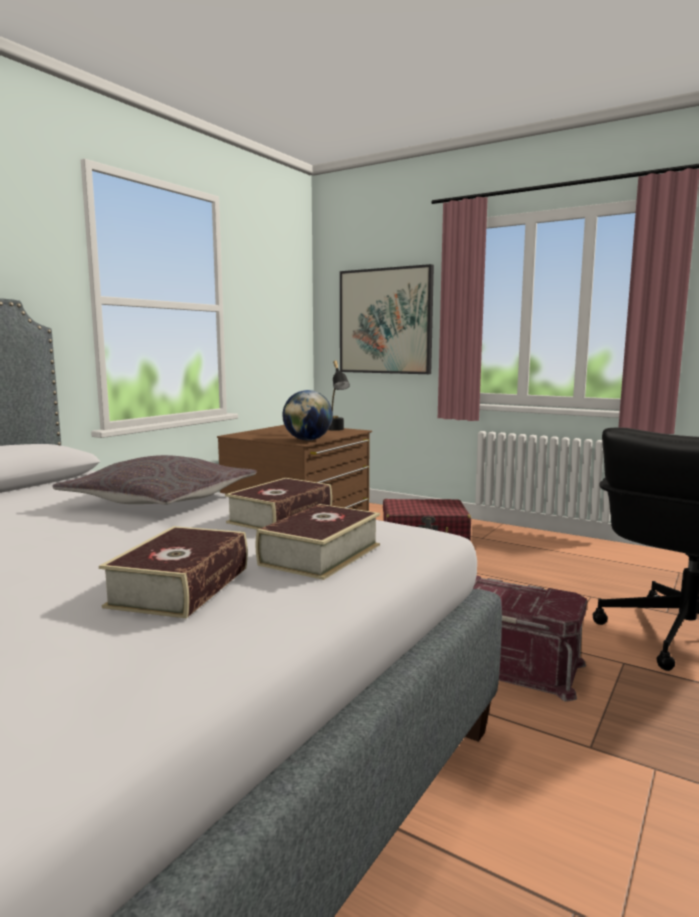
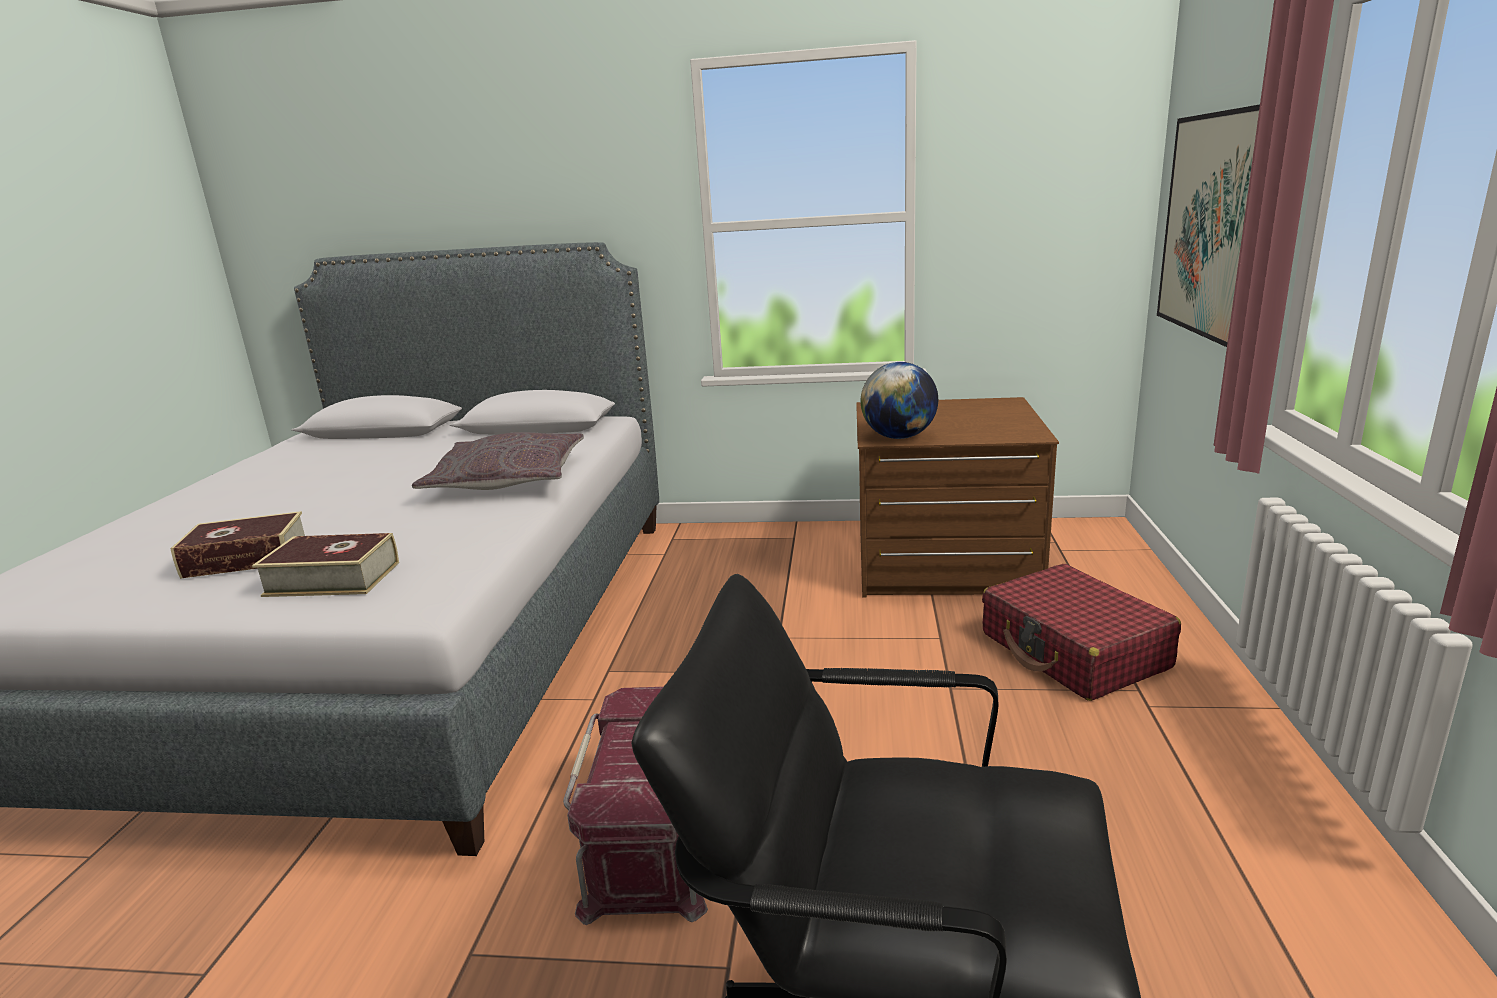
camera: 65 degrees right, 10 degrees up
book [225,478,332,530] -> none
black table lamp [328,360,350,431] -> none

